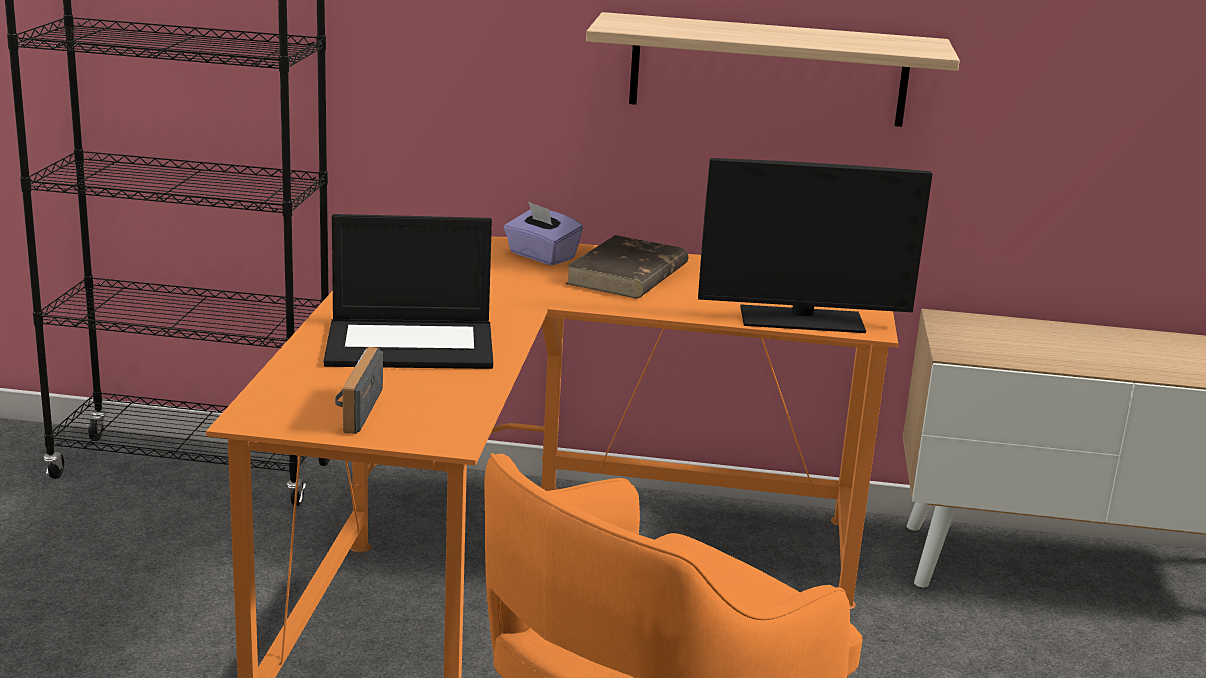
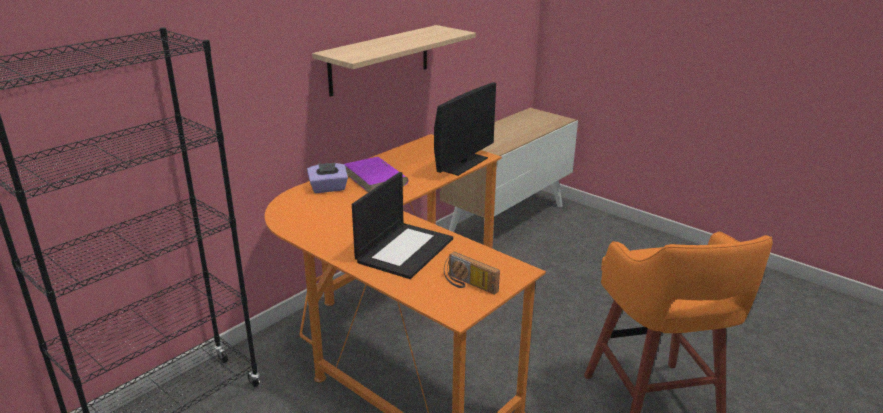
camera: 55 degrees left, 5 degrees up
brown book [566,235,689,298] -> purple book [345,157,409,193]

